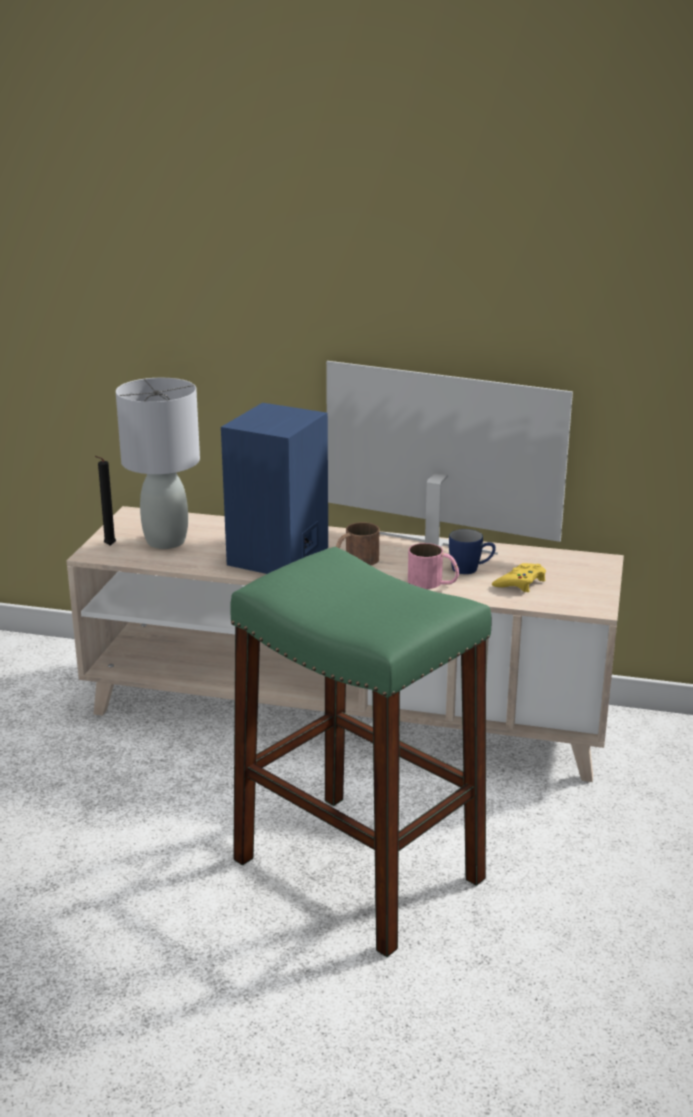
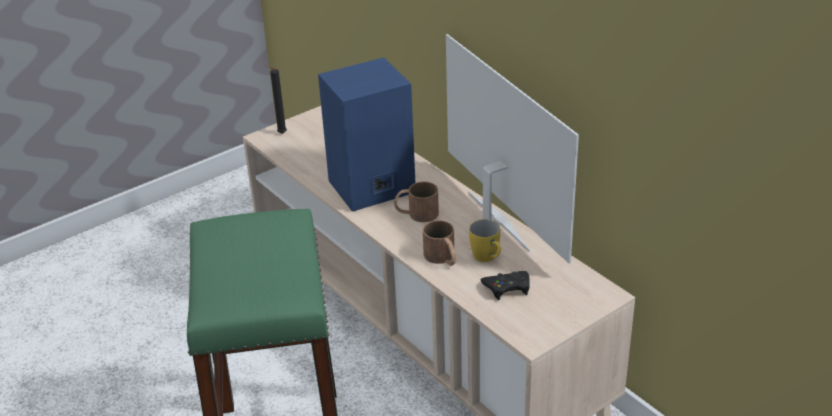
camera: 40 degrees right, 10 degrees up
grey table lamp [116,378,200,549] -> none
pink mug [408,543,459,589] -> brown mug [423,220,456,266]
blue mug [449,529,496,574] -> yellow mug [469,219,501,262]
yellow game controller [492,563,546,592] -> black game controller [481,271,530,300]

